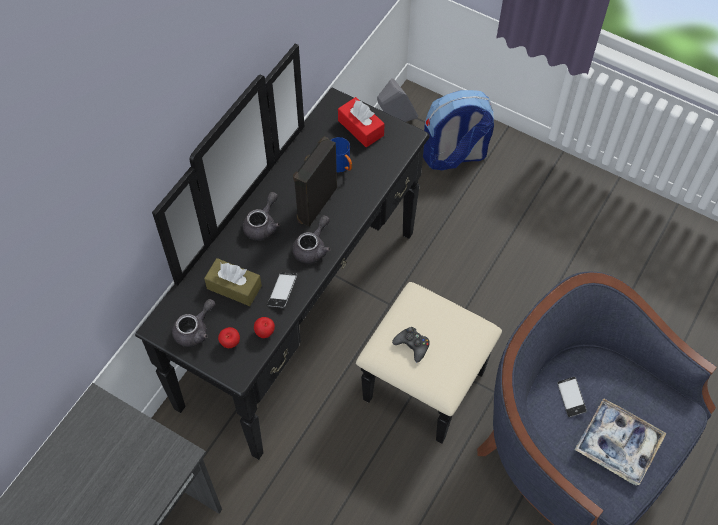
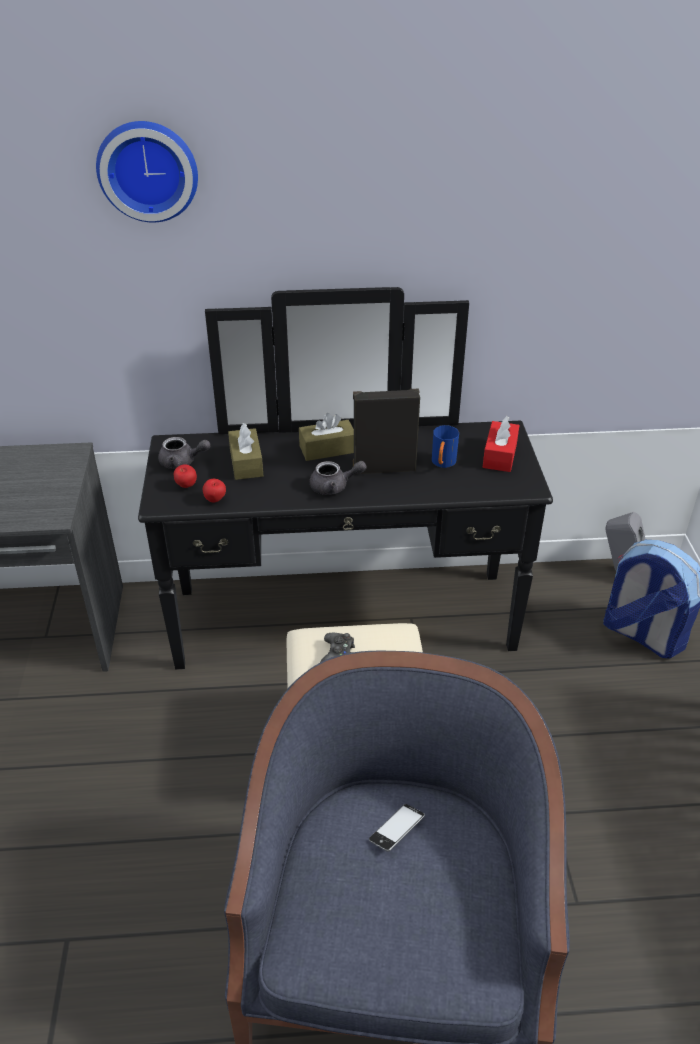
camera: 55 degrees right, 20 degrees down
grey teapot [242,192,280,240] -> brown tissue box [299,413,354,461]
phone [267,272,297,308] -> none
tray [574,398,667,485] -> none
none -> wall clock [96,121,198,223]

